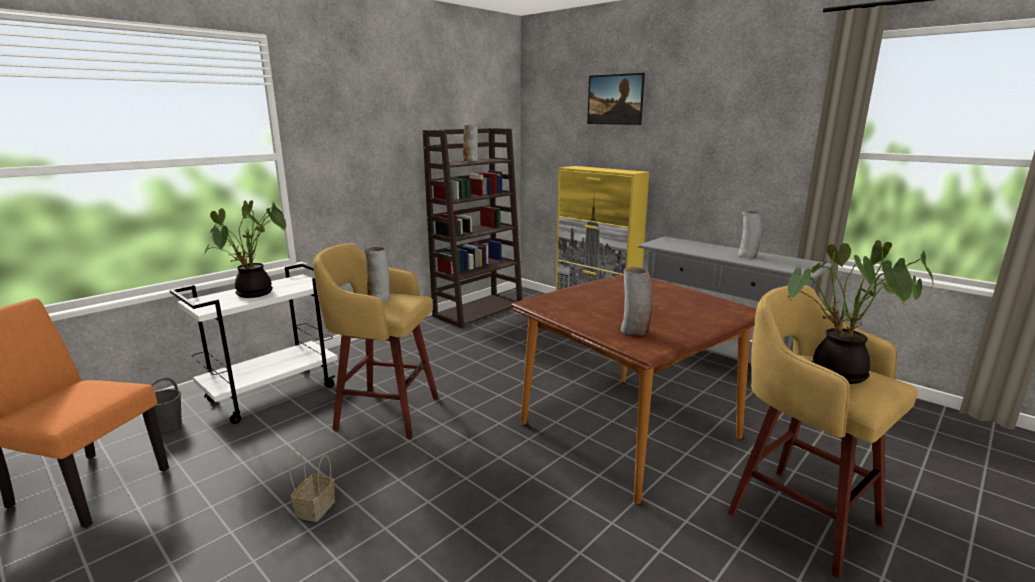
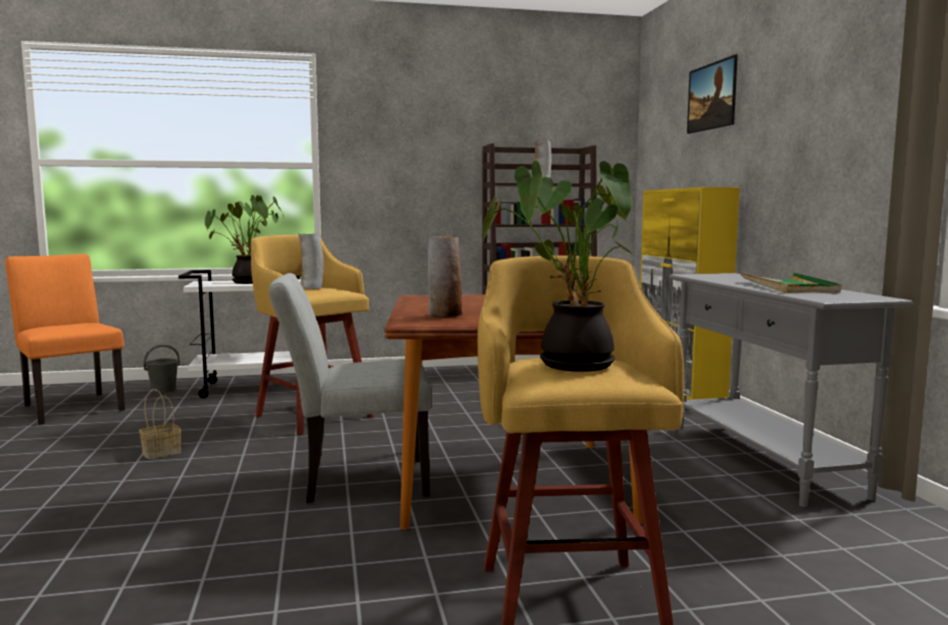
camera: 35 degrees right, 10 degrees down
vase [737,211,762,258] -> green tray [740,273,841,293]
none -> grey chair [269,273,431,503]

